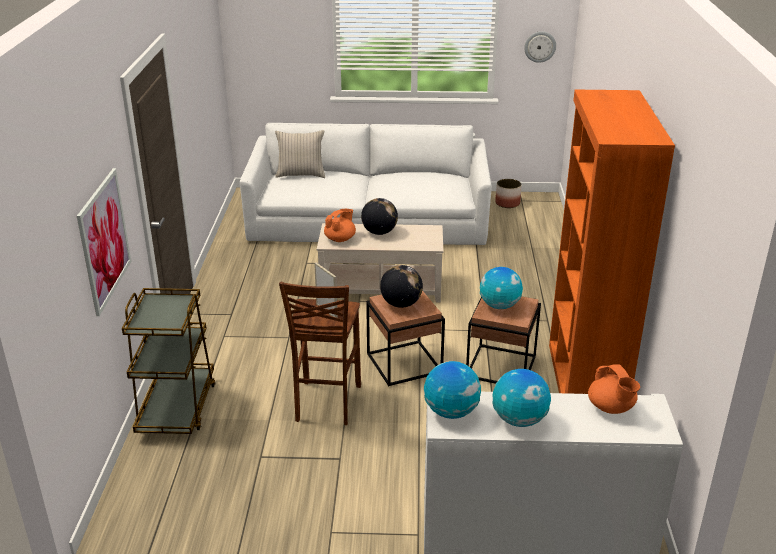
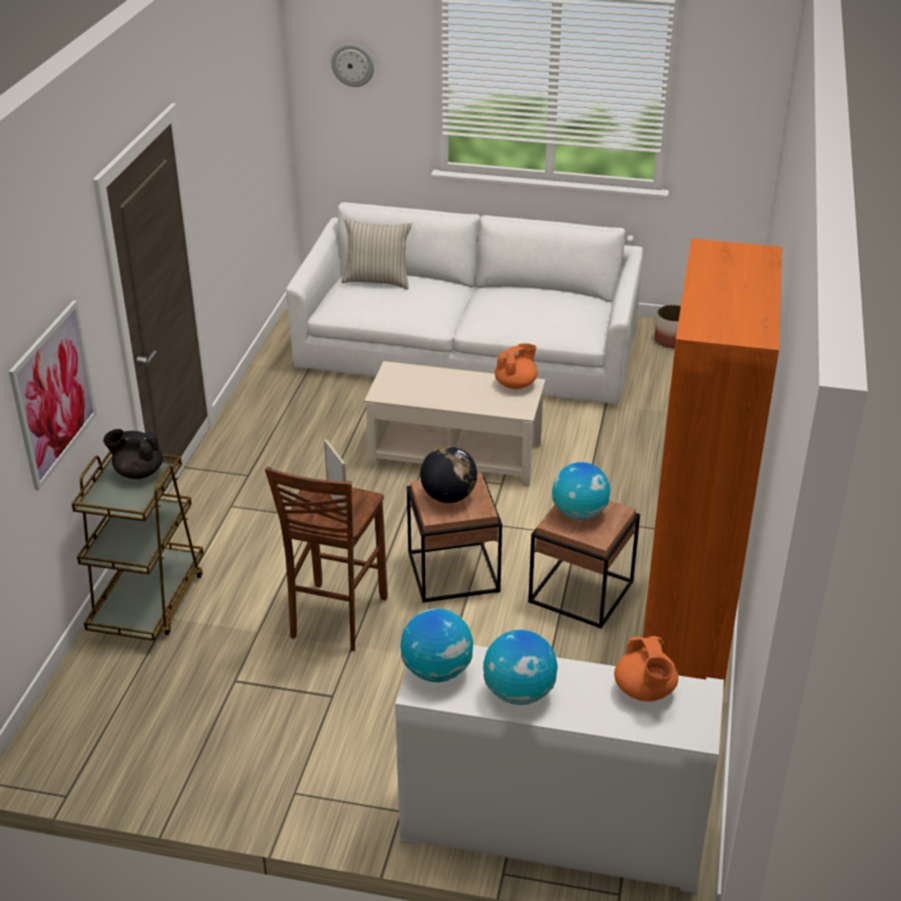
camera: 10 degrees right, 5 degrees up
orange teapot [324,209,356,242] -> orange teapot moved to [495,343,538,389]
globe [361,198,398,235] -> none
wall clock [524,31,556,63] -> wall clock moved to [331,44,374,87]
none -> black teapot [103,429,163,479]

